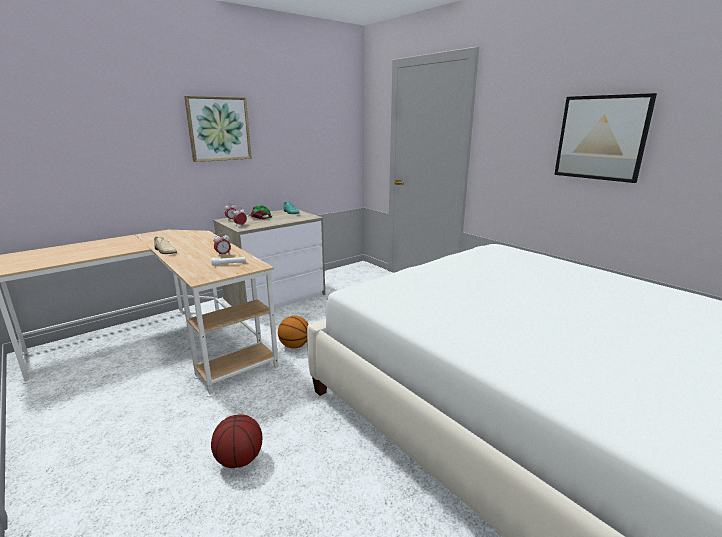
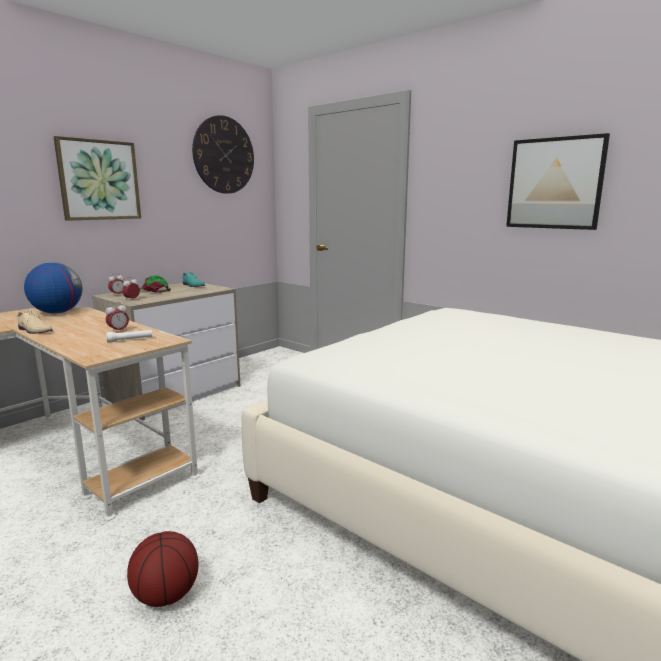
camera: 10 degrees left, 5 degrees down
basketball [278,316,309,349] -> none
none -> globe [24,262,83,314]
none -> wall clock [192,115,254,194]

